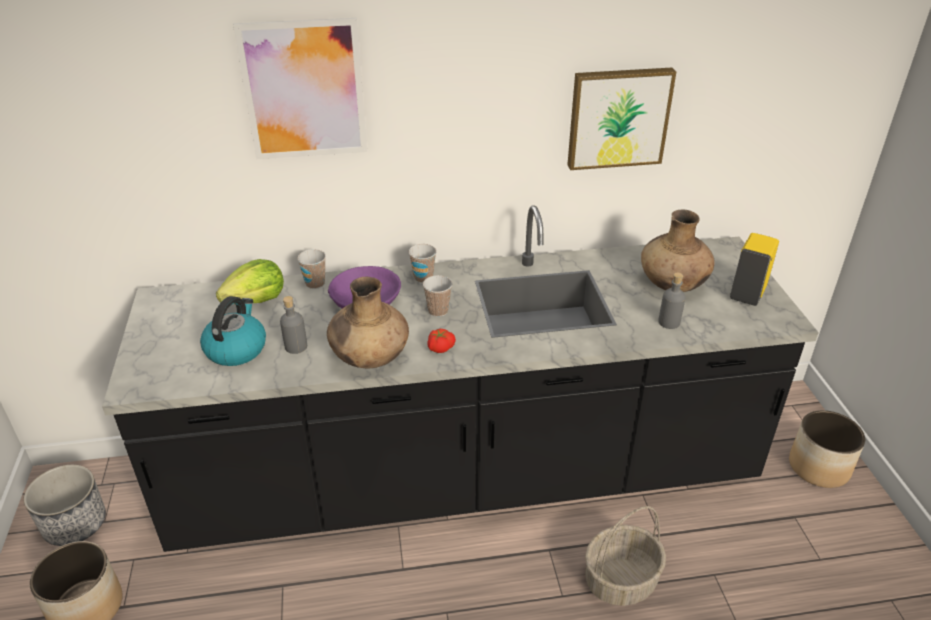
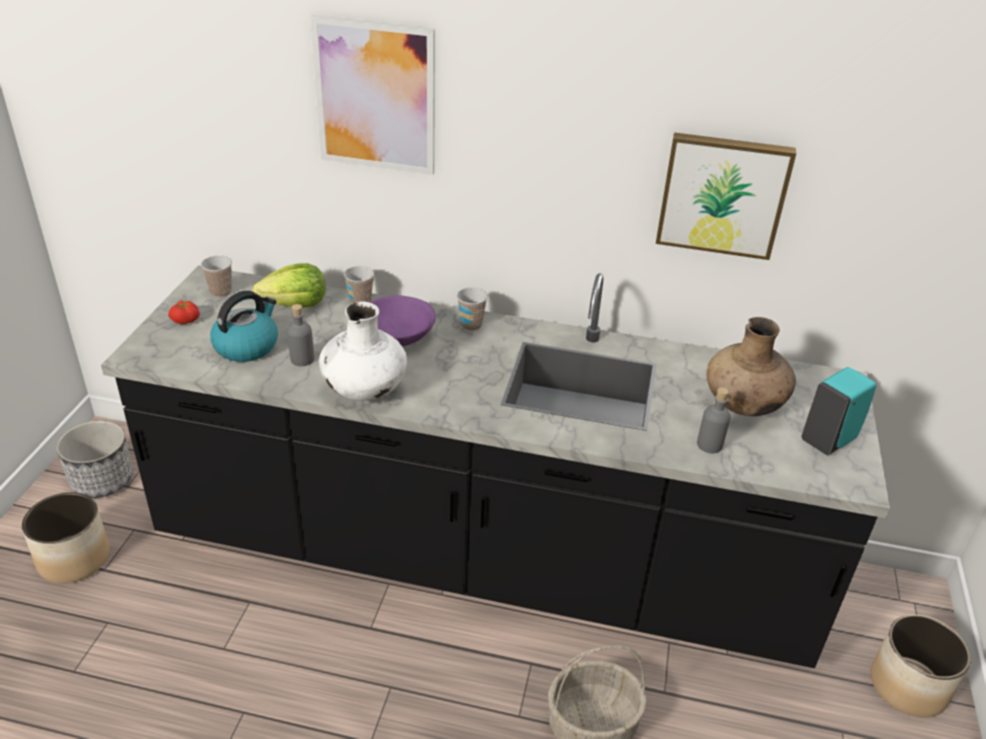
camera: 20 degrees right, 0 degrees up
brown vase [327,277,409,369] -> white vase [319,302,407,401]
cup [423,275,452,317] -> cup moved to [201,256,232,298]
tomato [427,329,456,353] -> tomato moved to [168,301,200,324]
yellow soap dispenser [730,233,779,306] -> turquoise soap dispenser [802,367,876,455]

